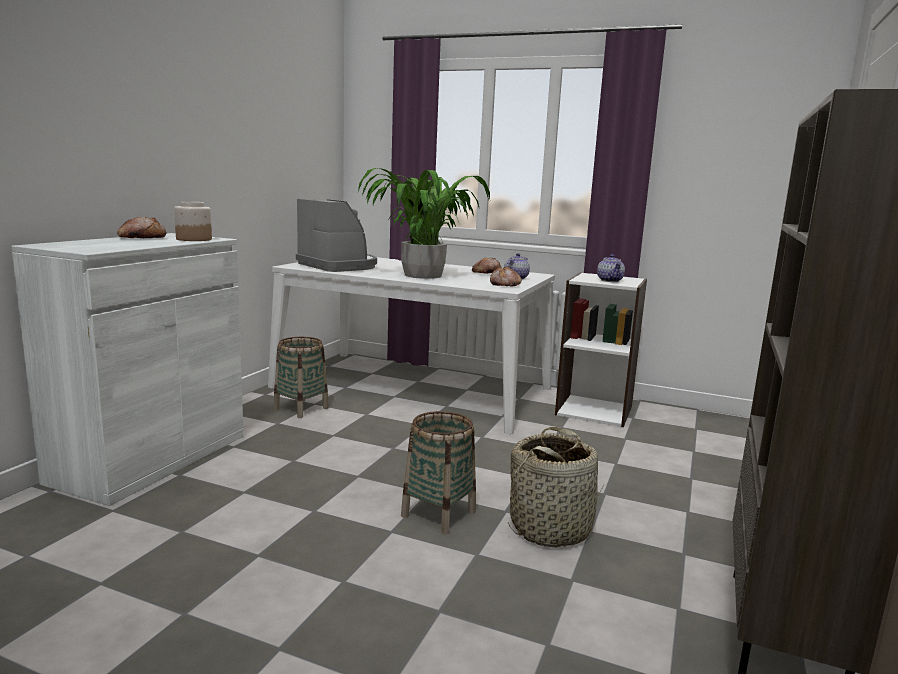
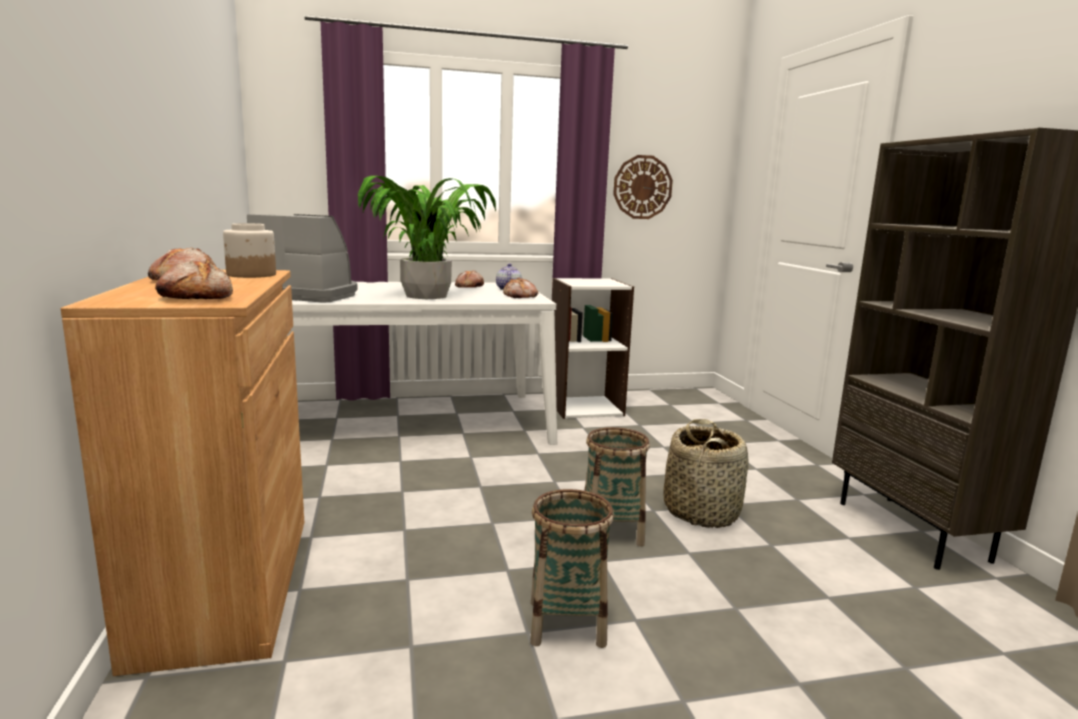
camera: 35 degrees left, 0 degrees up
white cabinet [11,233,244,506] -> brown cabinet [61,270,304,676]
basket [273,337,329,418] -> basket moved to [530,489,614,648]
teapot [597,254,625,282] -> none
none -> bread [155,261,233,299]
none -> wall clock [613,155,673,219]

